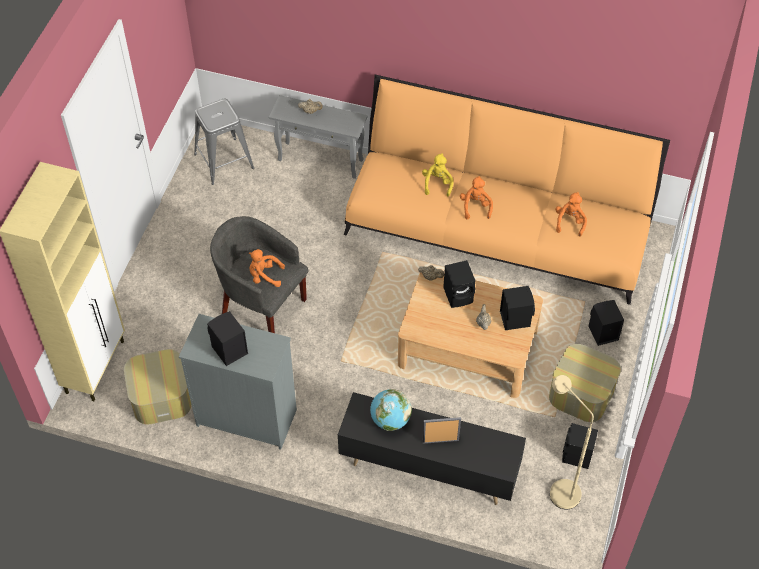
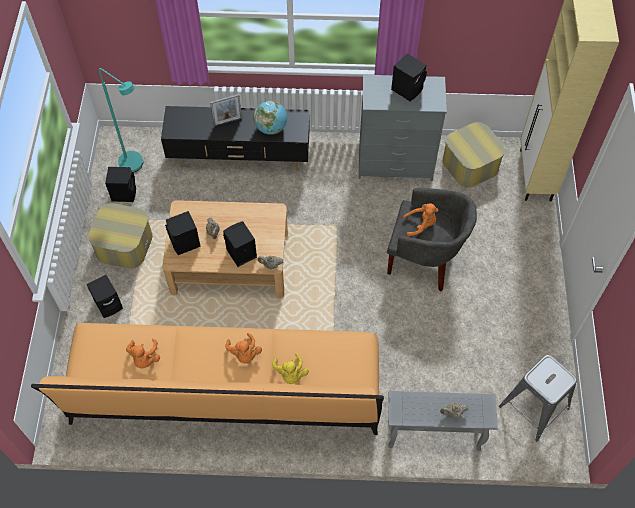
camera: 165 degrees right, 5 degrees up
beige floor lamp [550,375,594,509] -> turquoise floor lamp [99,68,143,173]

